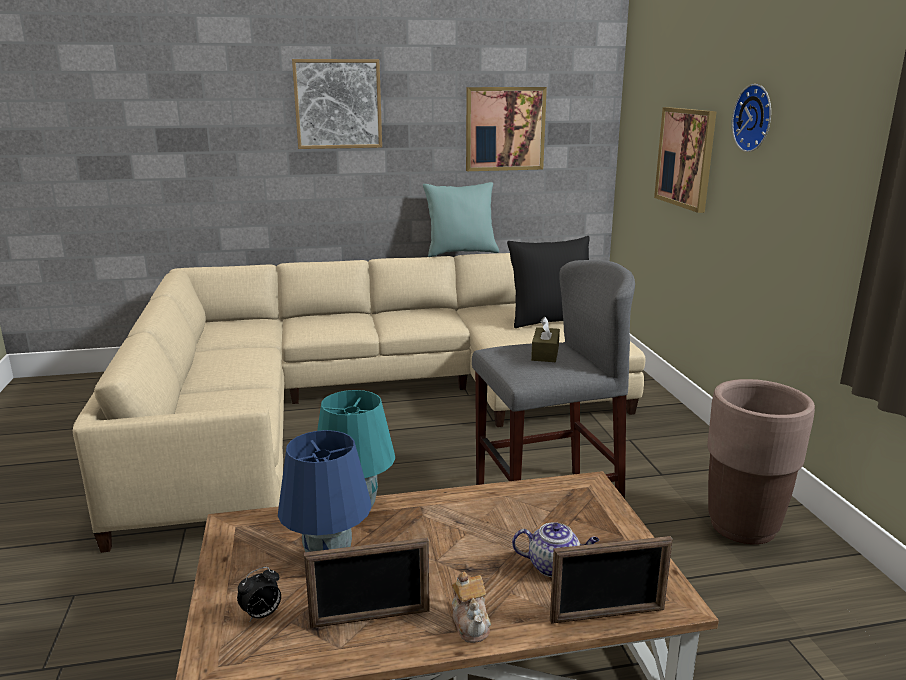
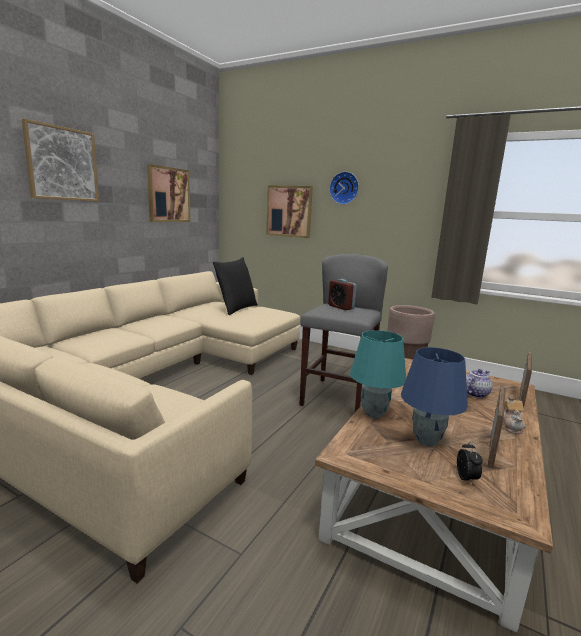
camera: 50 degrees left, 5 degrees down
turquoise pillow [423,182,499,257] -> none
teapot [452,571,491,643] -> teapot turned 75 degrees clockwise [502,395,525,434]
brown tissue box [531,317,560,362] -> alarm clock [328,279,357,310]

